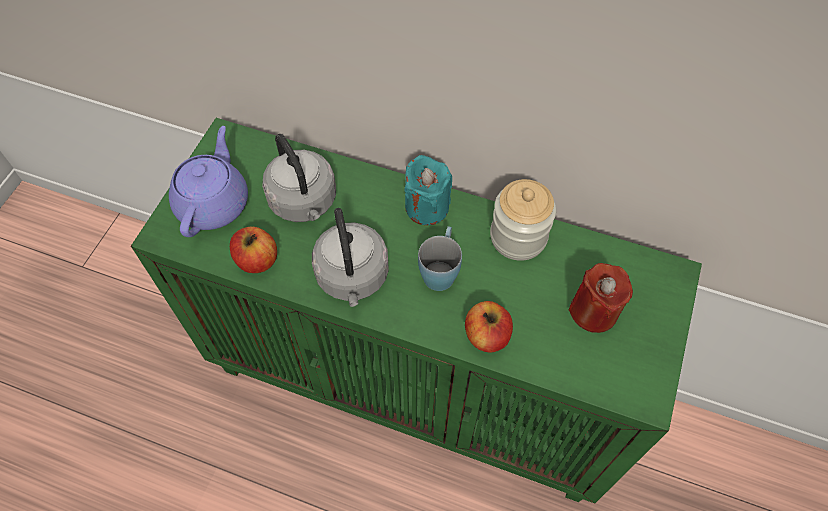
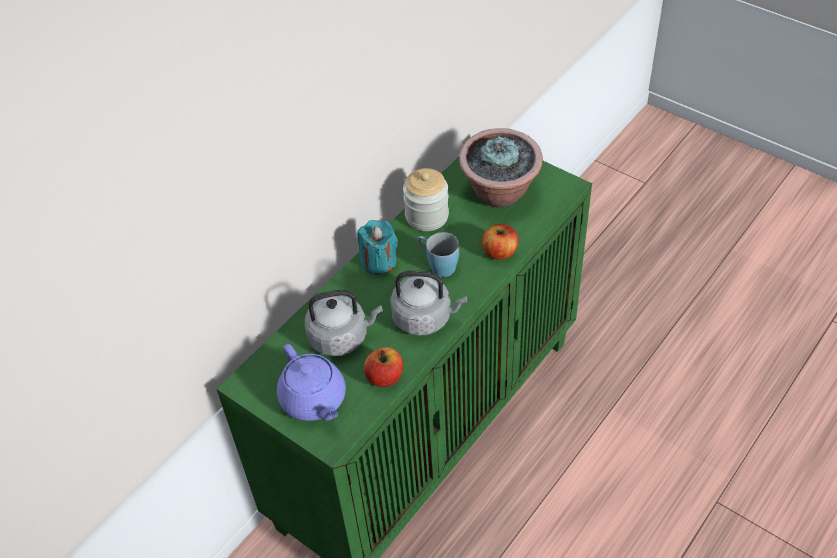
camera: 70 degrees left, 10 degrees down
purple teapot [169,126,248,237] -> purple teapot turned 150 degrees counterclockwise [277,344,346,421]
red candle [569,263,633,333] -> potted plant [459,128,543,208]

